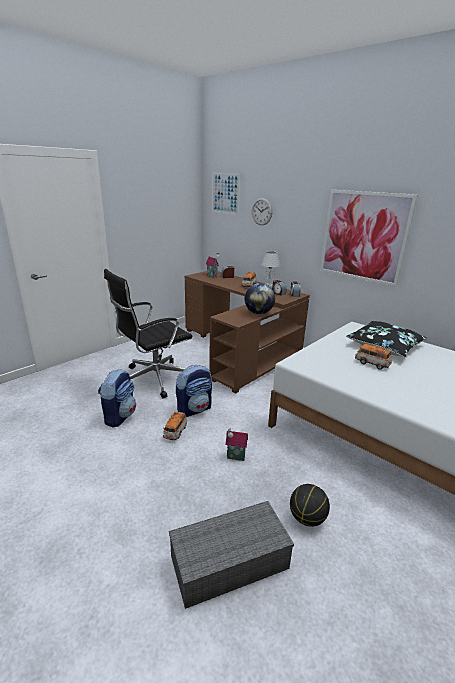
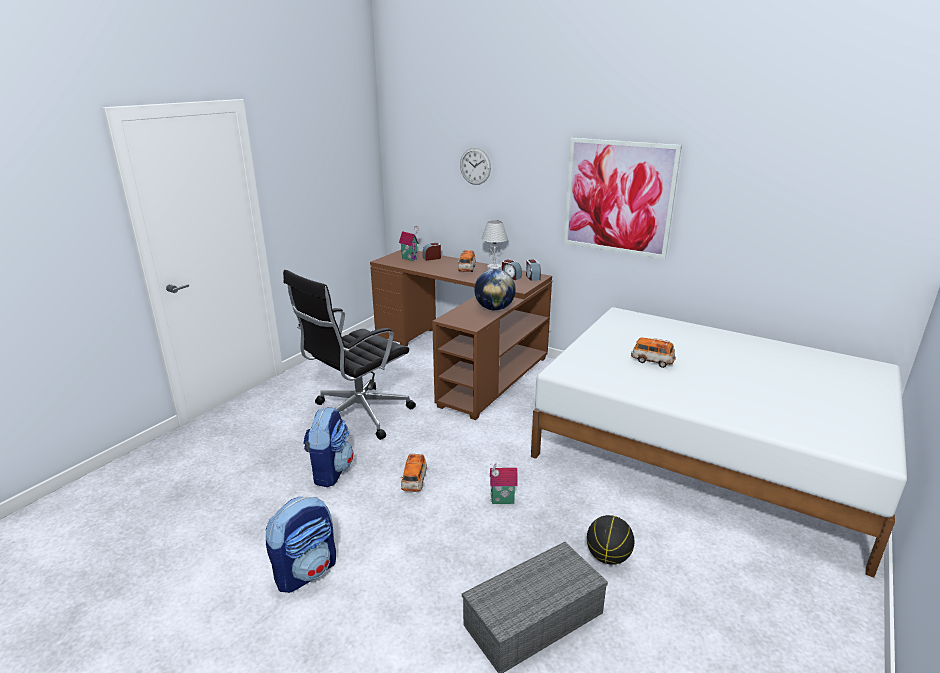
camera: 10 degrees left, 0 degrees up
backpack [176,365,212,417] -> backpack moved to [265,496,336,593]
picture [212,173,241,215] -> none
black pillow [346,321,427,357] -> none

